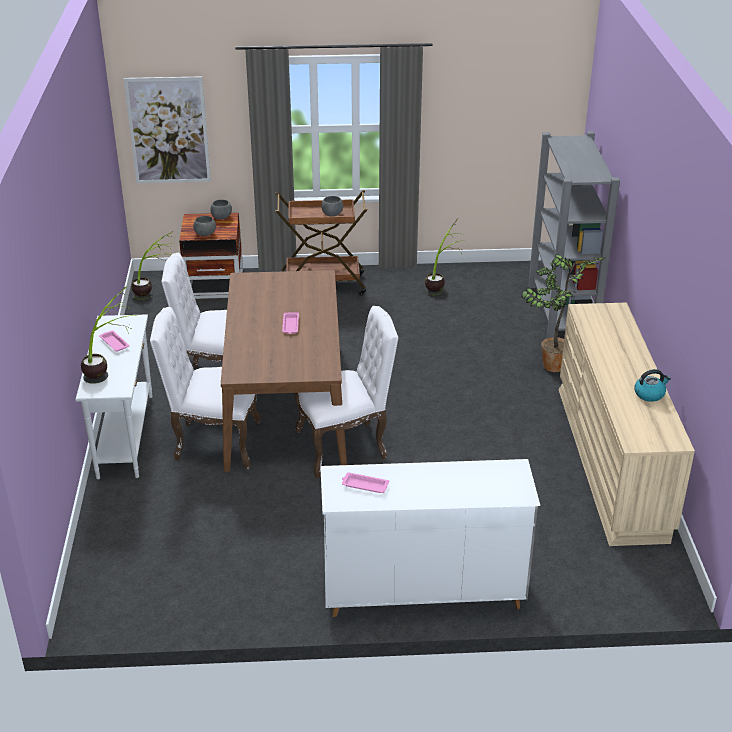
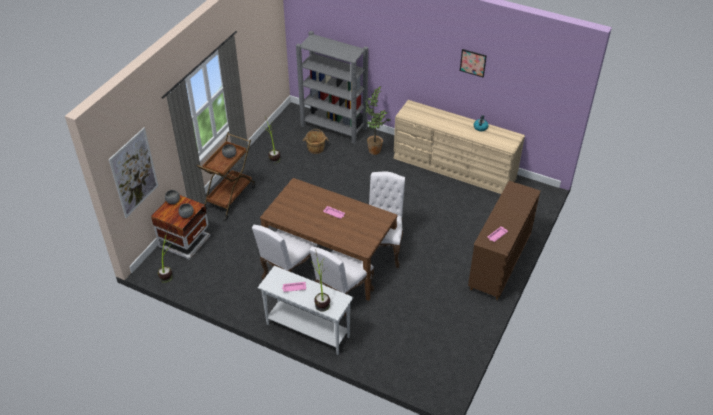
camera: 60 degrees left, 10 degrees up
white cabinet [320,459,540,617] -> brown cabinet [468,181,541,300]
none -> brown bucket [303,129,329,154]
none -> picture [460,49,487,77]

